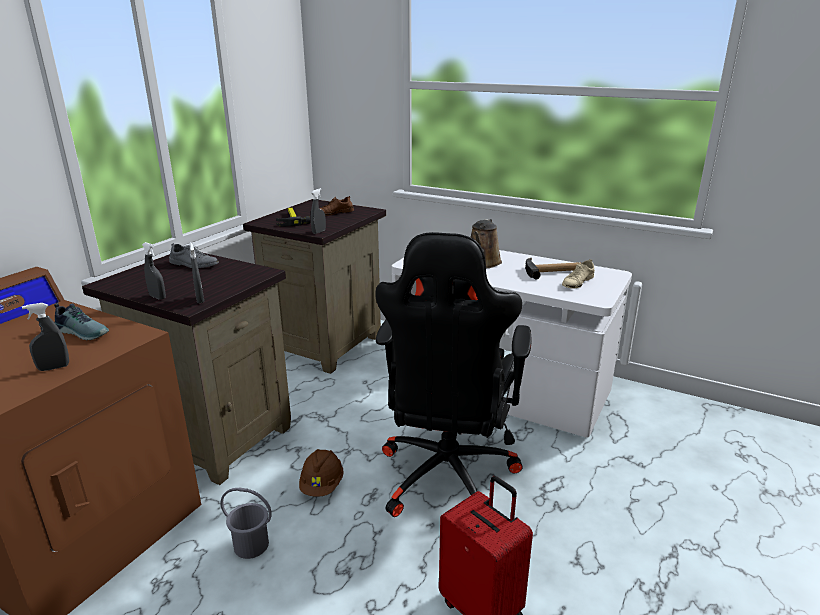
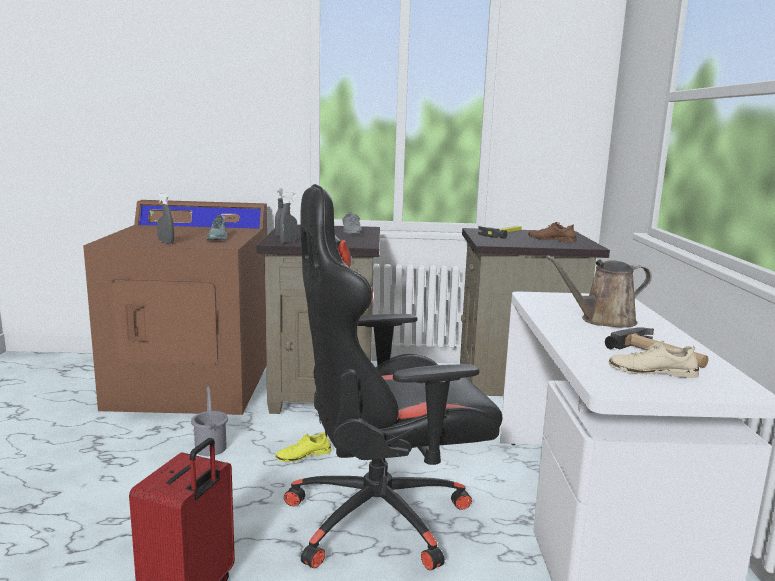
camera: 60 degrees right, 10 degrees down
brown hard hat [299,449,344,497] -> yellow shoe [276,432,332,462]
grey spray bottle [311,188,326,234] -> none

